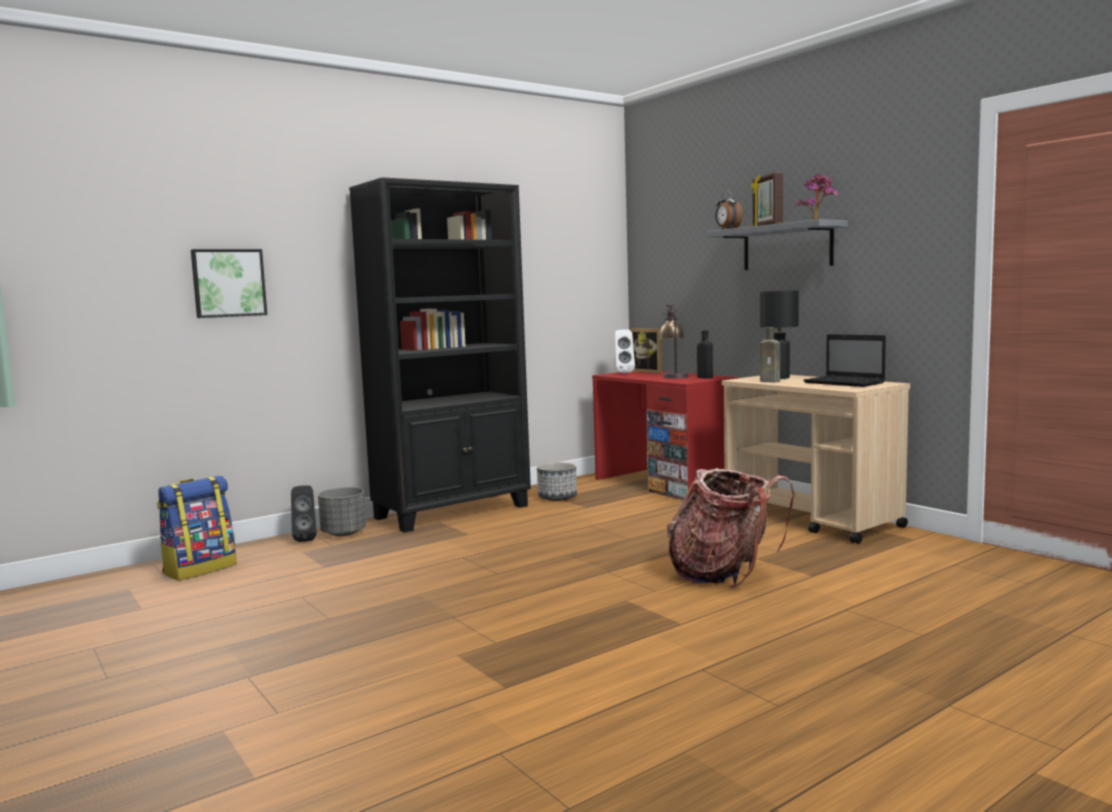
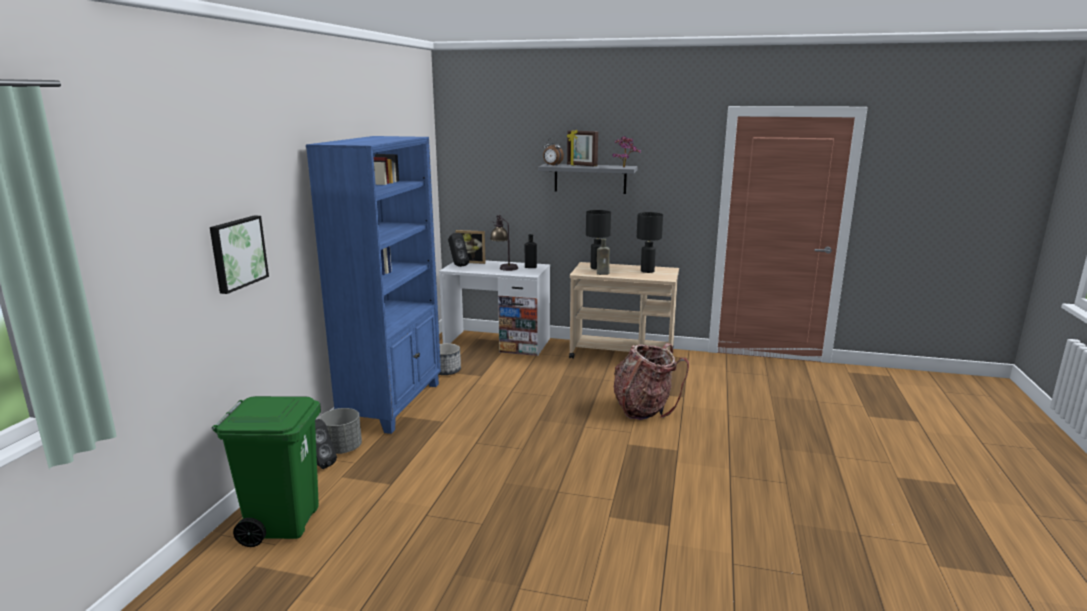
camera: 40 degrees left, 10 degrees up
backpack [157,476,237,581] -> green trash can [212,396,321,547]
black bookcase [349,177,531,533] -> blue bookcase [306,136,441,434]
red desk [592,371,739,500] -> white desk [439,260,550,356]
white speaker [615,330,635,374] -> black speaker [448,233,469,267]
laptop [804,334,886,387] -> black table lamp [637,212,663,273]

